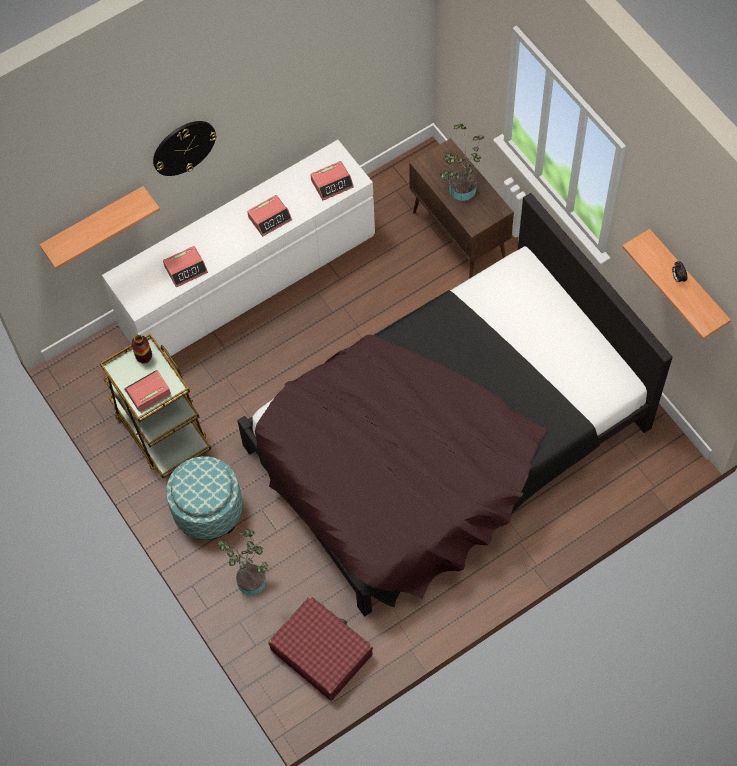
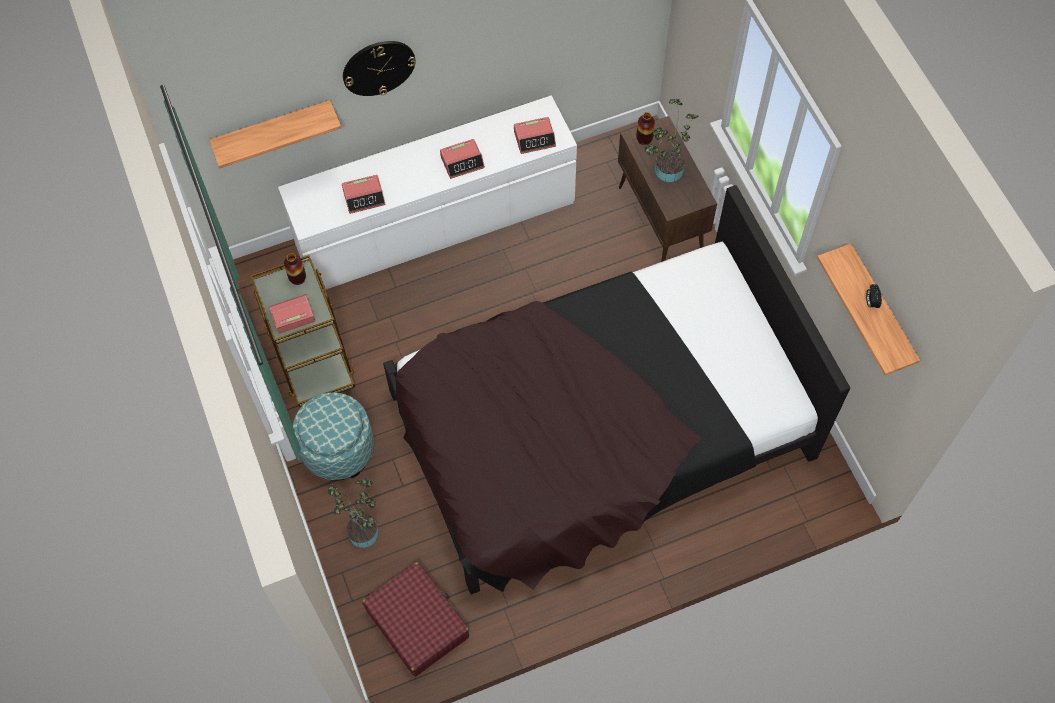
camera: 10 degrees right, 0 degrees up
none -> vase [636,112,655,145]

